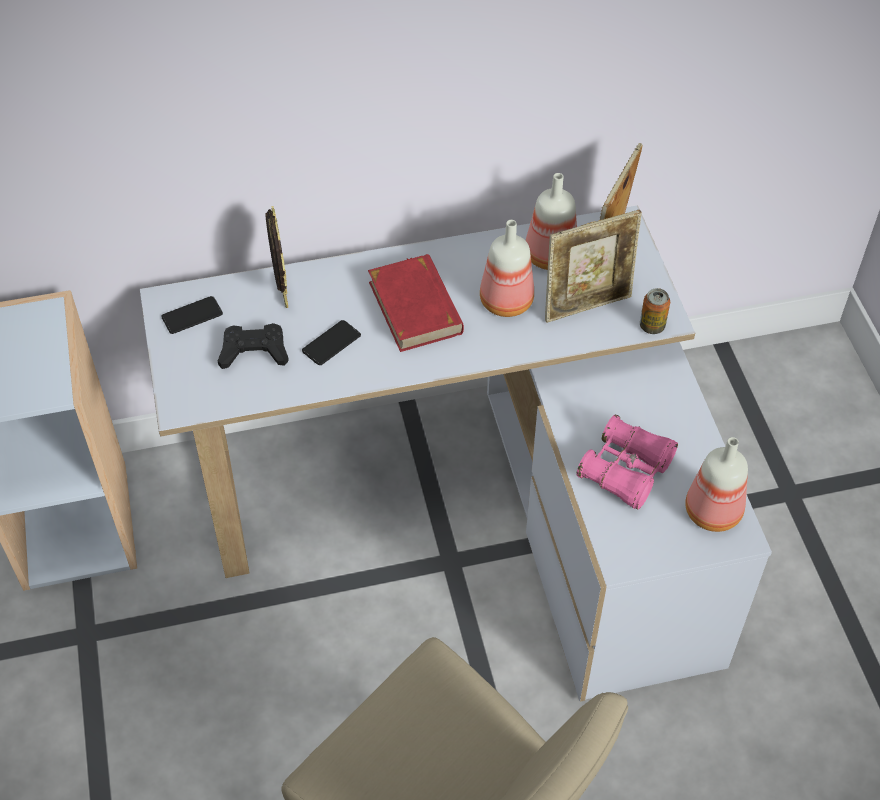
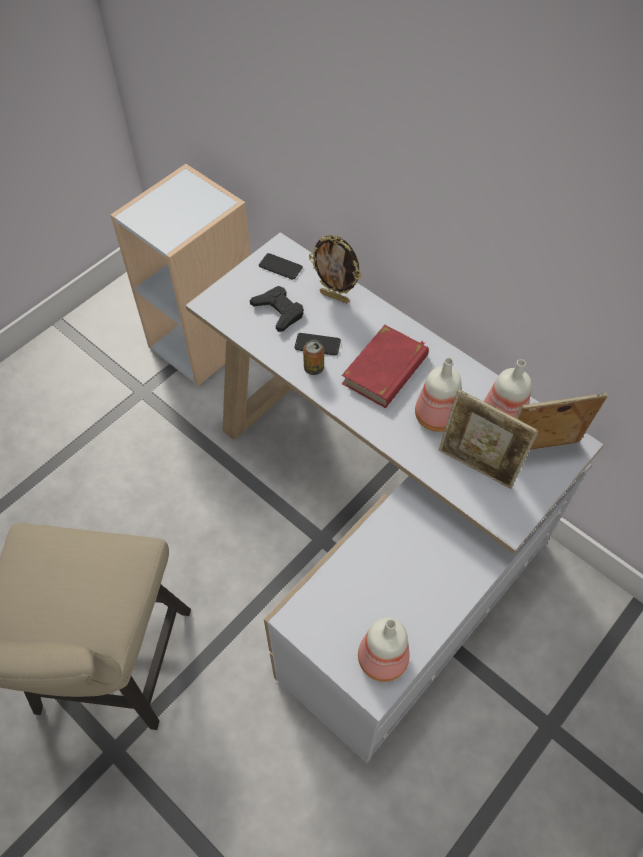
camera: 55 degrees right, 5 degrees up
picture frame [265,206,288,308] -> picture frame turned 75 degrees clockwise [309,235,362,303]
pink binoculars [576,415,678,510] -> none
can [640,288,670,334] -> can moved to [303,340,324,375]

